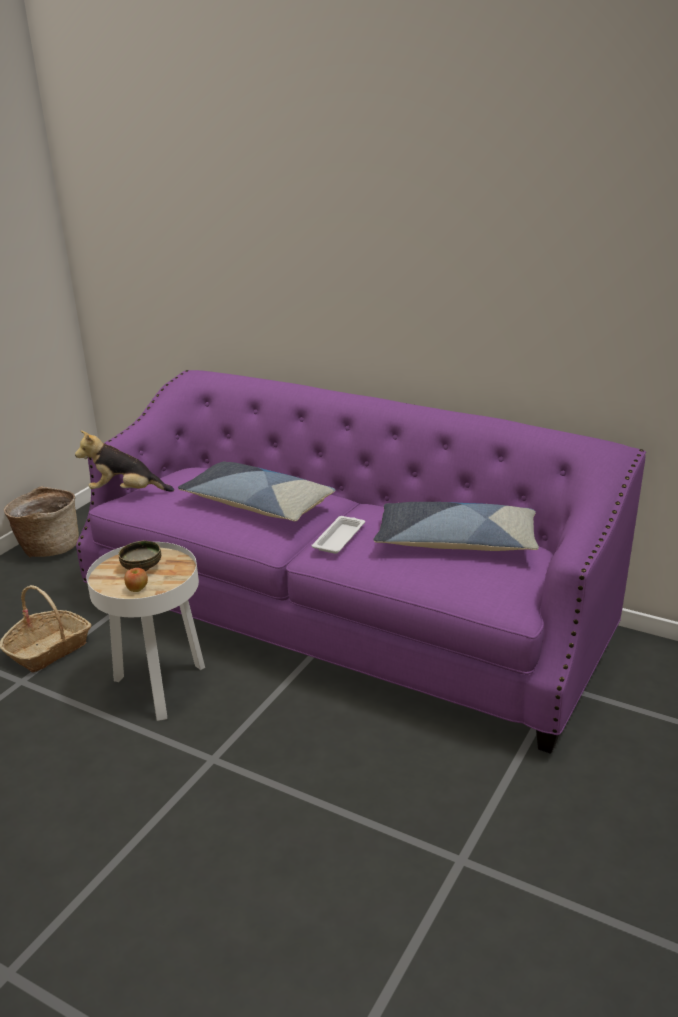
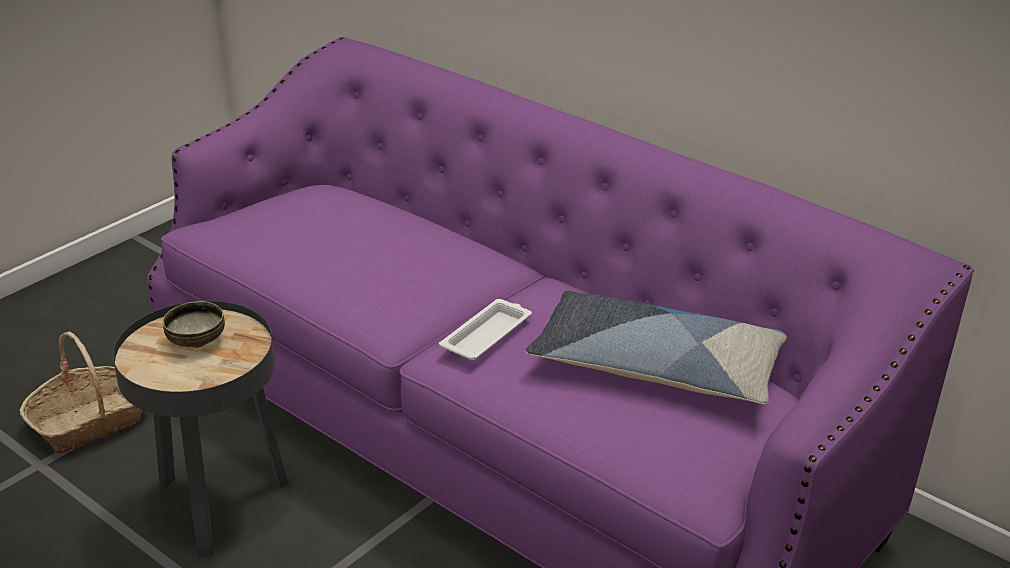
camera: 10 degrees right, 5 degrees up
basket [4,486,79,557] -> none
plush toy [75,430,174,492] -> none
white side table [86,542,205,721] -> black side table [113,301,288,556]
apple [124,568,148,592] -> none
pillow [178,461,336,521] -> none

